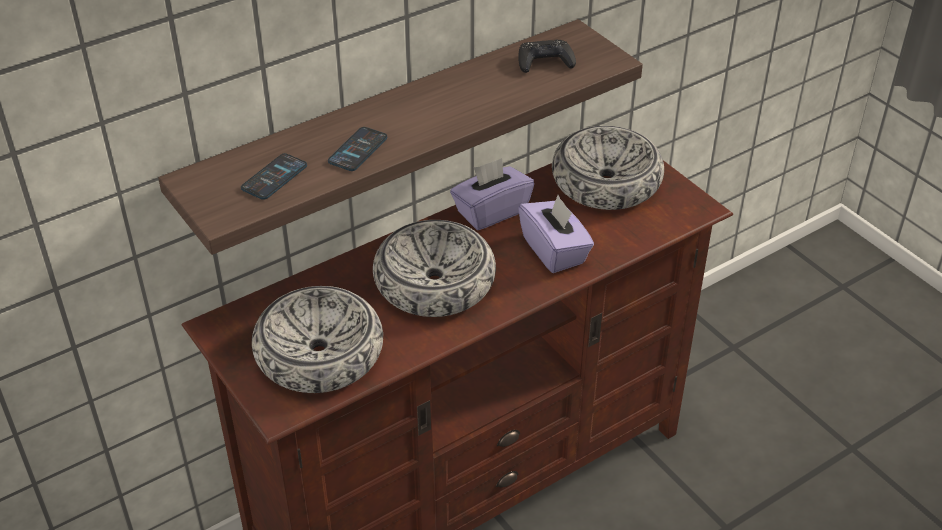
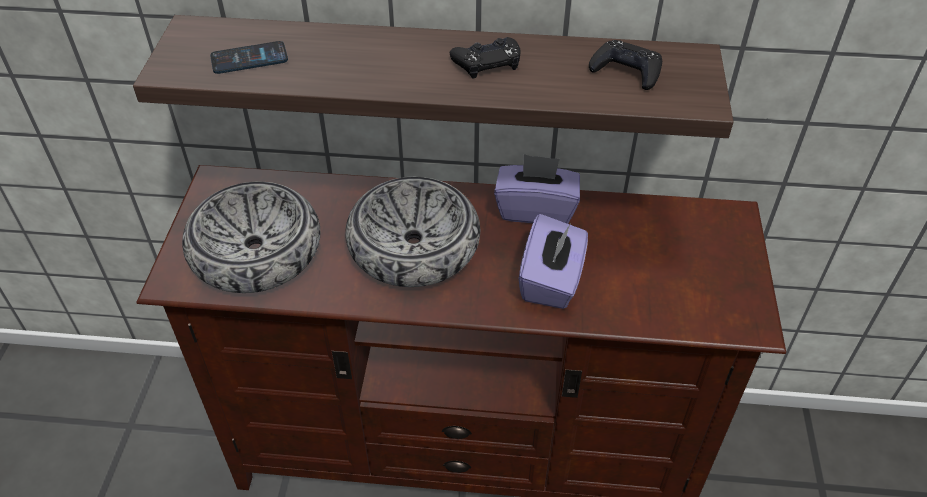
camera: 40 degrees right, 5 degrees up
phone [328,127,387,171] -> none
bowl [552,126,664,210] -> none
none -> black game controller [450,37,521,79]

